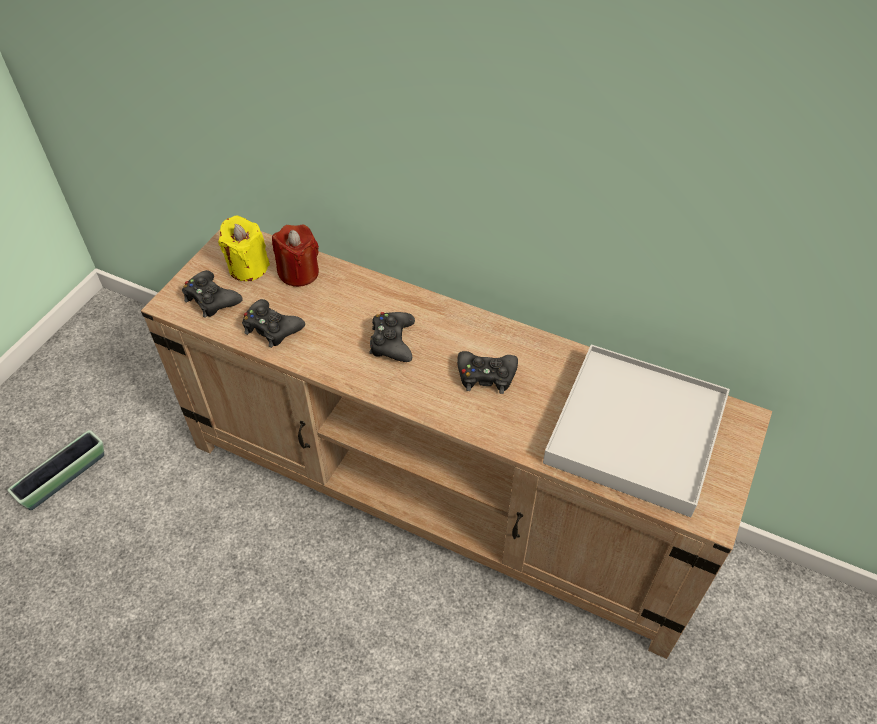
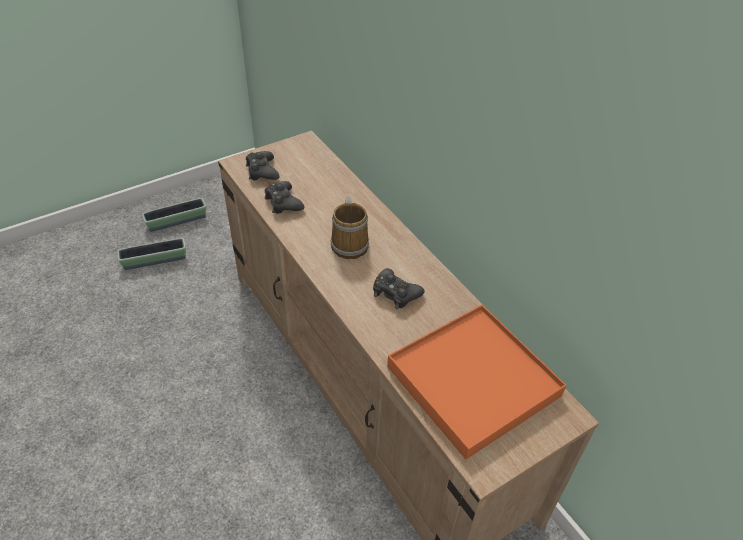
camera: 30 degrees right, 5 degrees down
yellow candle [218,215,270,281] -> none
red candle [272,224,319,287] -> none
black game controller [369,312,415,362] -> mug [330,196,369,259]
white tray [543,345,730,517] -> orange tray [387,305,566,459]
none -> planter [142,198,206,232]

